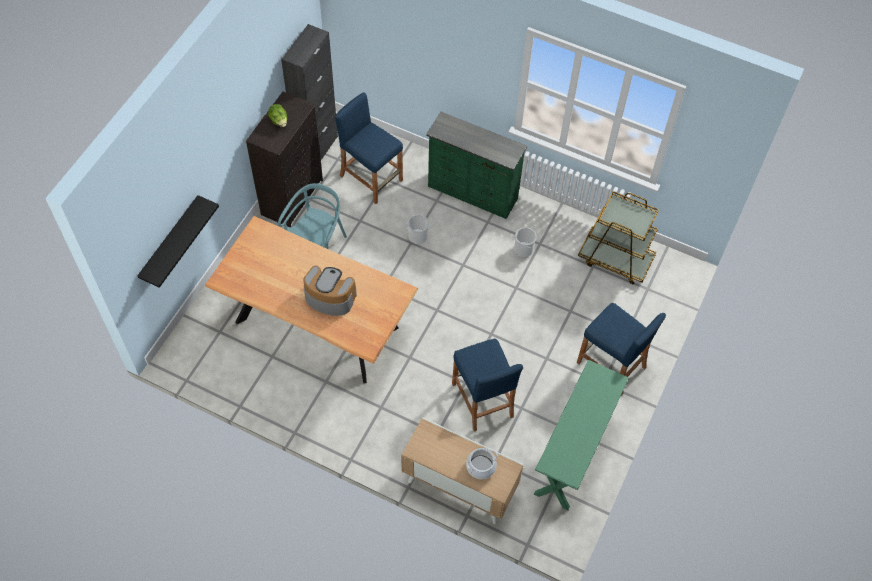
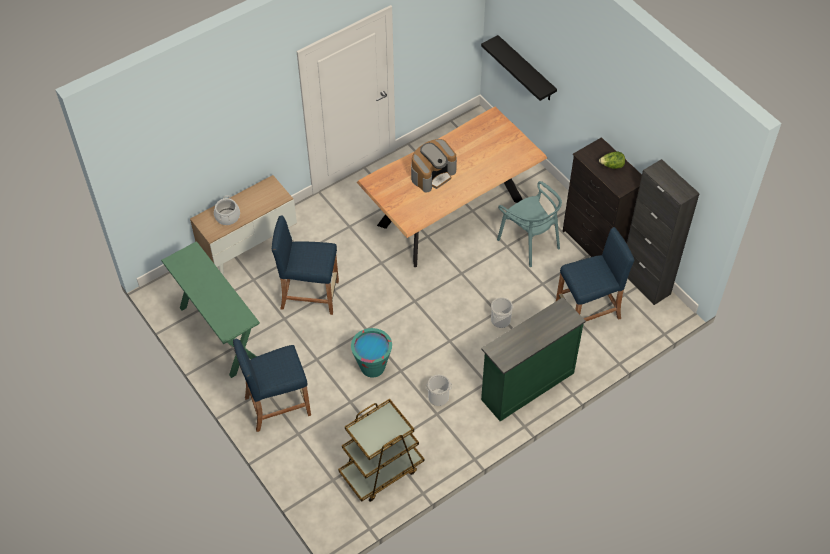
camera: 120 degrees right, 5 degrees down
none -> turquoise bucket [351,328,392,377]

